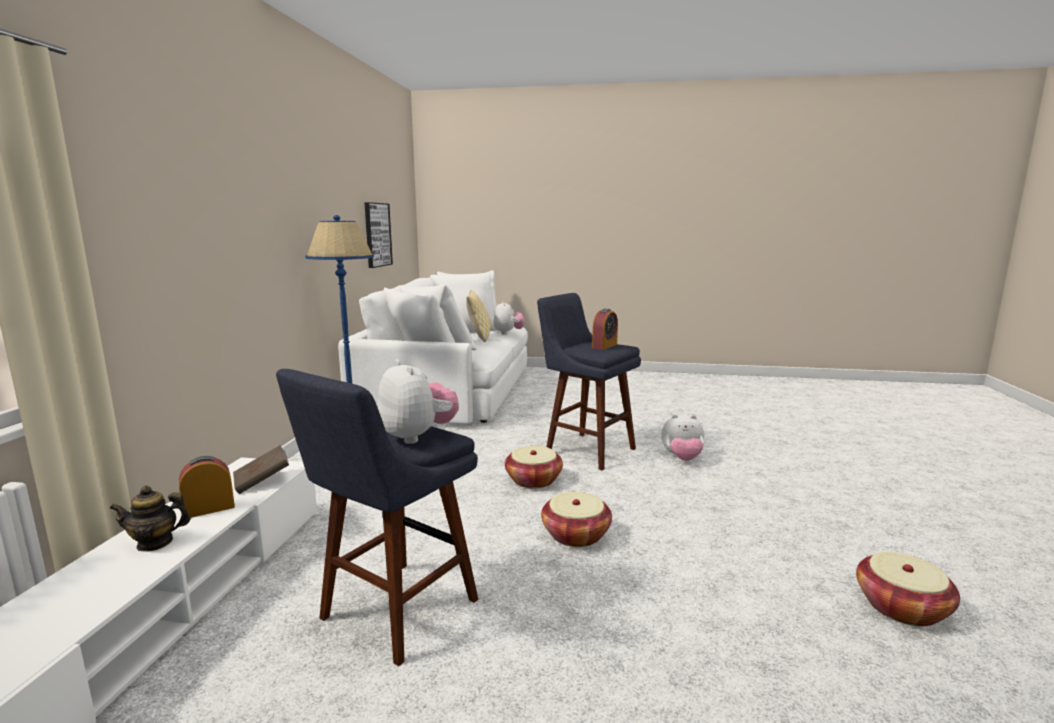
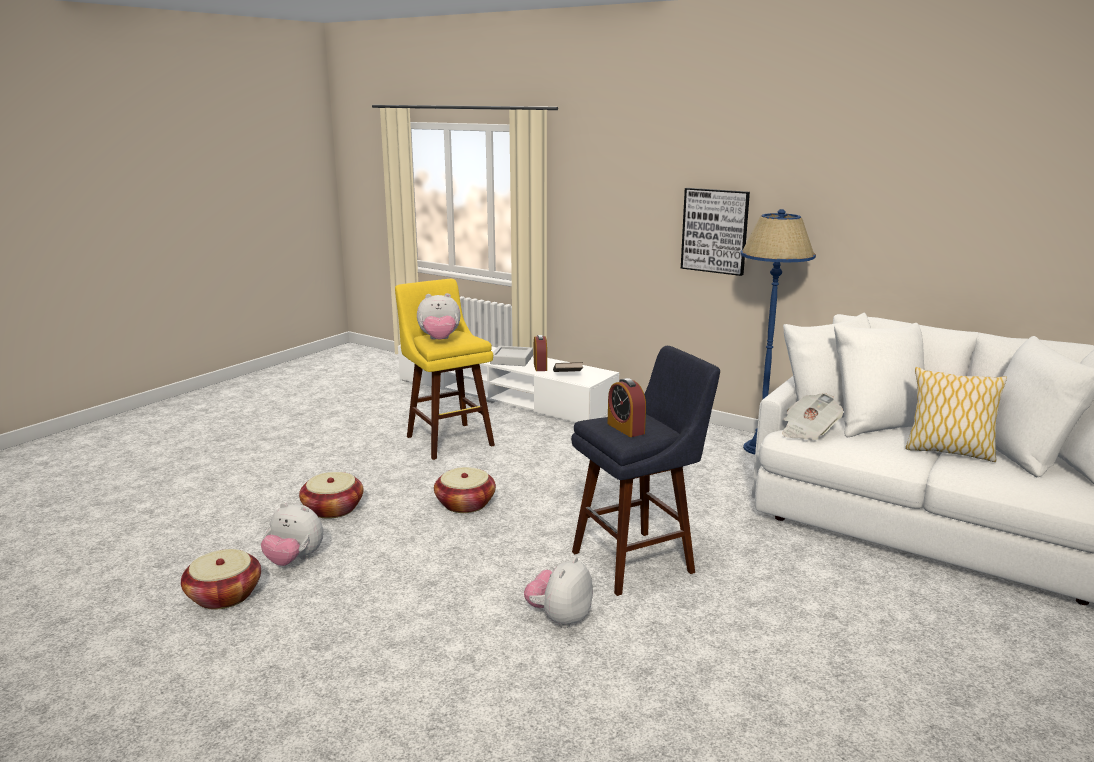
camera: 115 degrees right, 5 degrees up
teapot [110,485,191,552] -> grey tray [490,346,533,366]
blue stool [276,369,478,666] -> yellow stool [395,279,495,460]
picture [364,202,393,268] -> picture moved to [681,188,750,276]
plush toy [493,301,525,334] -> plush toy moved to [261,503,323,566]
basket [505,446,563,489] -> basket moved to [299,472,364,519]
none -> newspaper [782,393,843,440]

